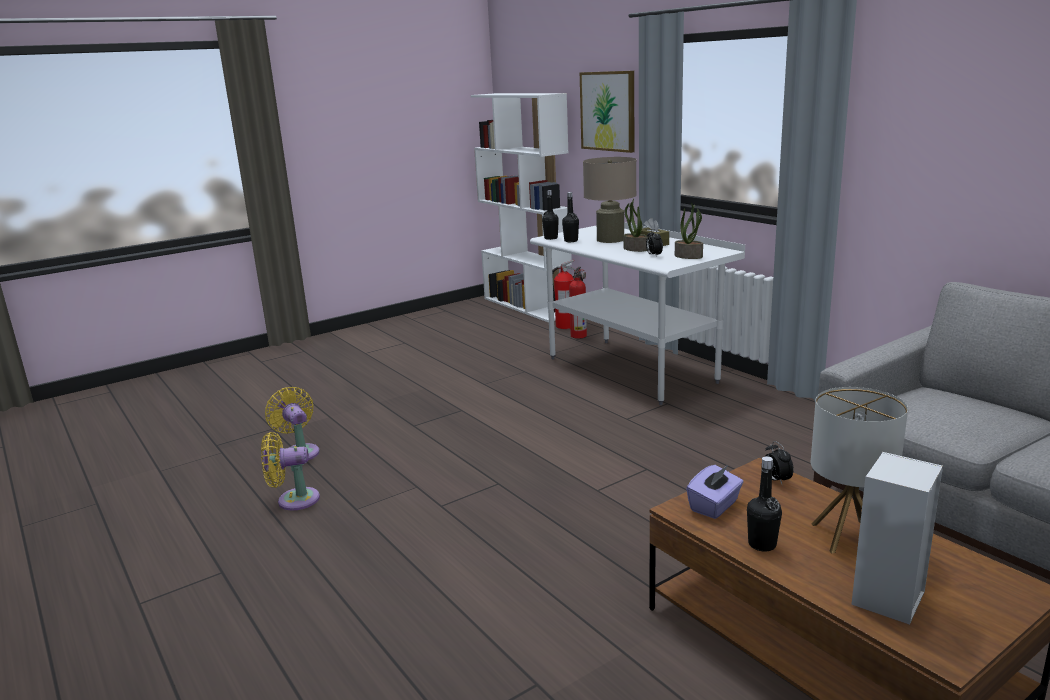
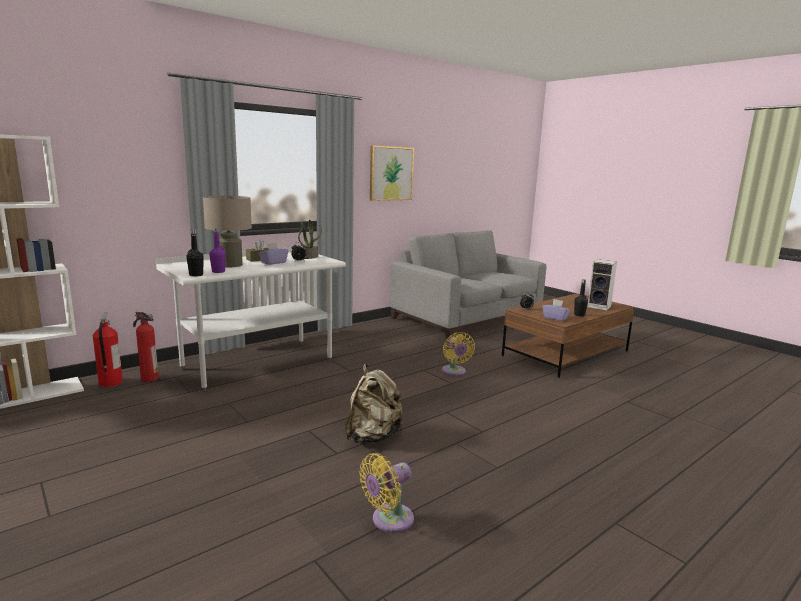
camera: 95 degrees left, 5 degrees down
yellow fan [261,432,320,511] -> yellow fan moved to [442,332,475,376]
black bottle [562,192,579,242] -> purple bottle [209,227,226,273]
picture [580,71,634,153] -> picture moved to [370,145,414,201]
potted plant [623,198,648,252] -> purple tissue box [259,242,288,265]
table lamp [811,387,908,553] -> none
none -> beige backpack [345,364,403,444]

